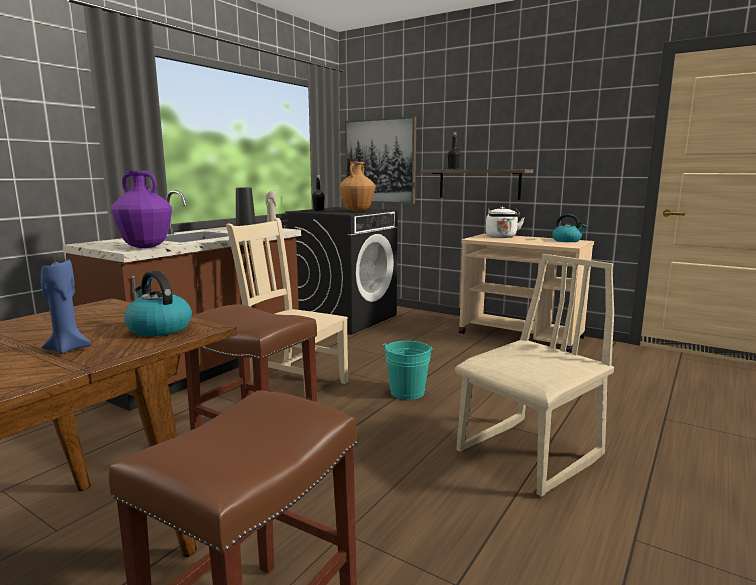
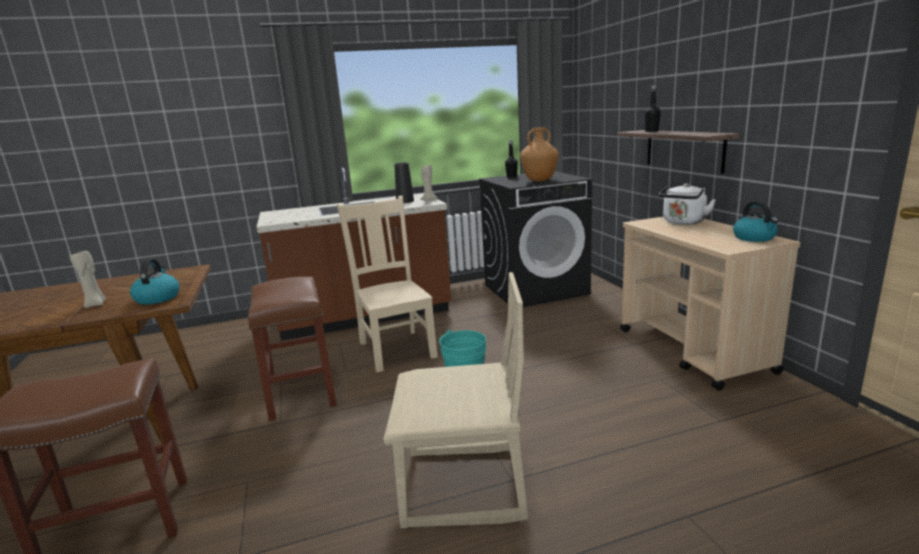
camera: 40 degrees right, 5 degrees up
blue candle [41,259,91,354] -> beige candle [69,249,106,308]
purple vase [110,171,172,248] -> none
picture [345,117,416,204] -> none

